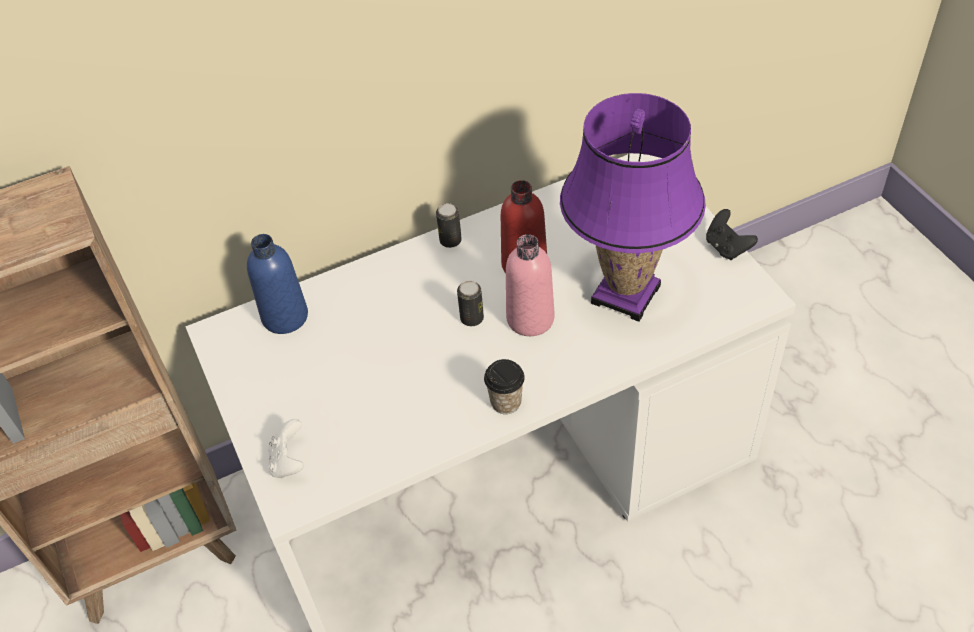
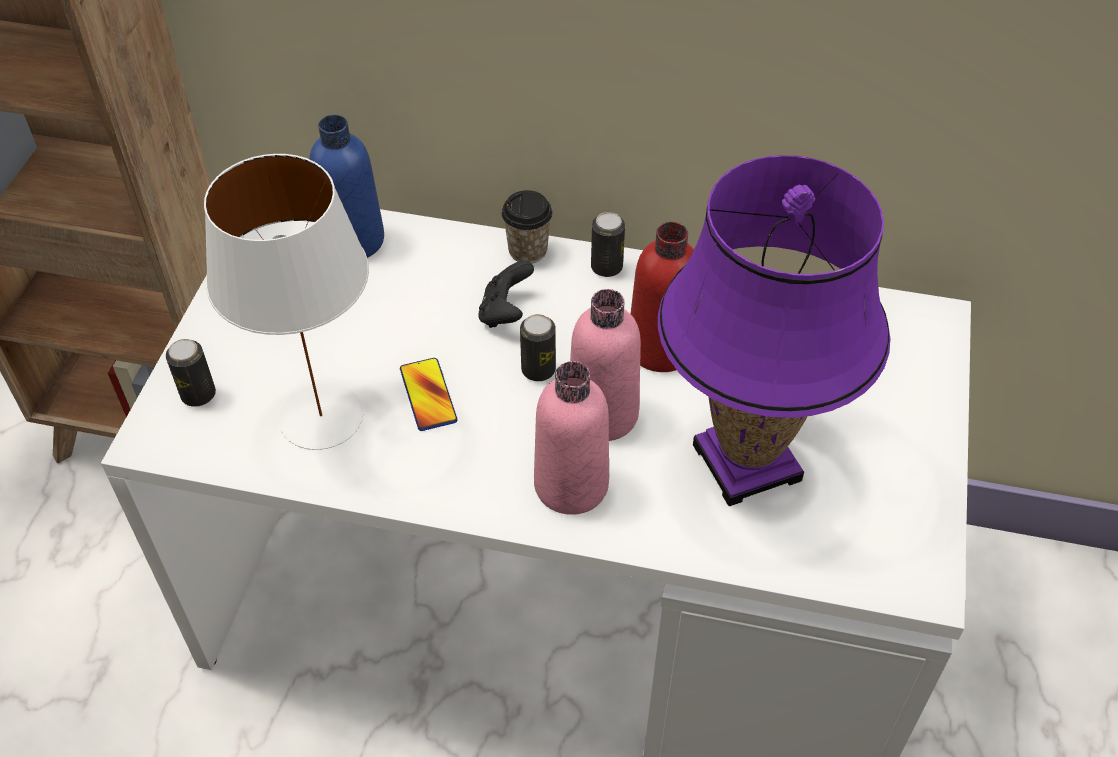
camera: 35 degrees right, 0 degrees up
white game controller [268,419,304,478] -> can [166,339,216,407]
cup [484,359,525,414] -> cup moved to [502,190,552,264]
black game controller [706,209,758,260] -> black game controller moved to [478,261,534,328]
none -> white table lamp [204,154,369,450]
none -> phone [400,358,457,431]
none -> pink bottle [534,361,609,515]

